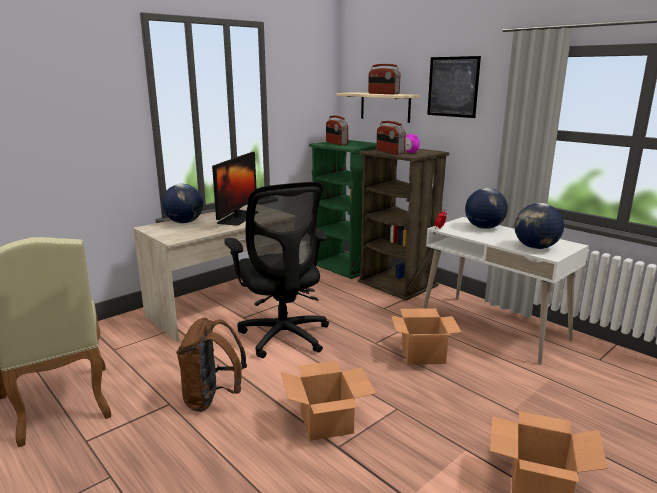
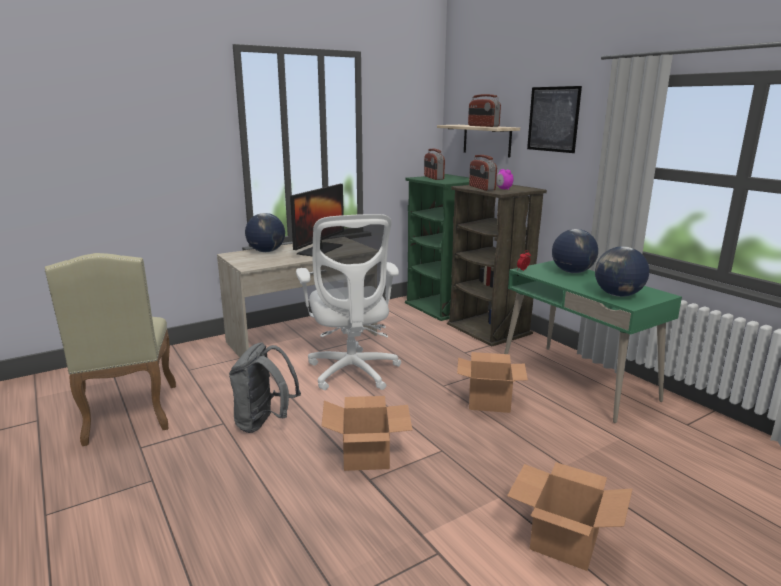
camera: 10 degrees right, 0 degrees up
brown backpack [176,318,247,412] -> grey backpack [229,342,301,433]
black office chair [224,182,329,358] -> white office chair [296,214,401,390]
white desk [423,217,589,365] -> green desk [504,261,682,423]

